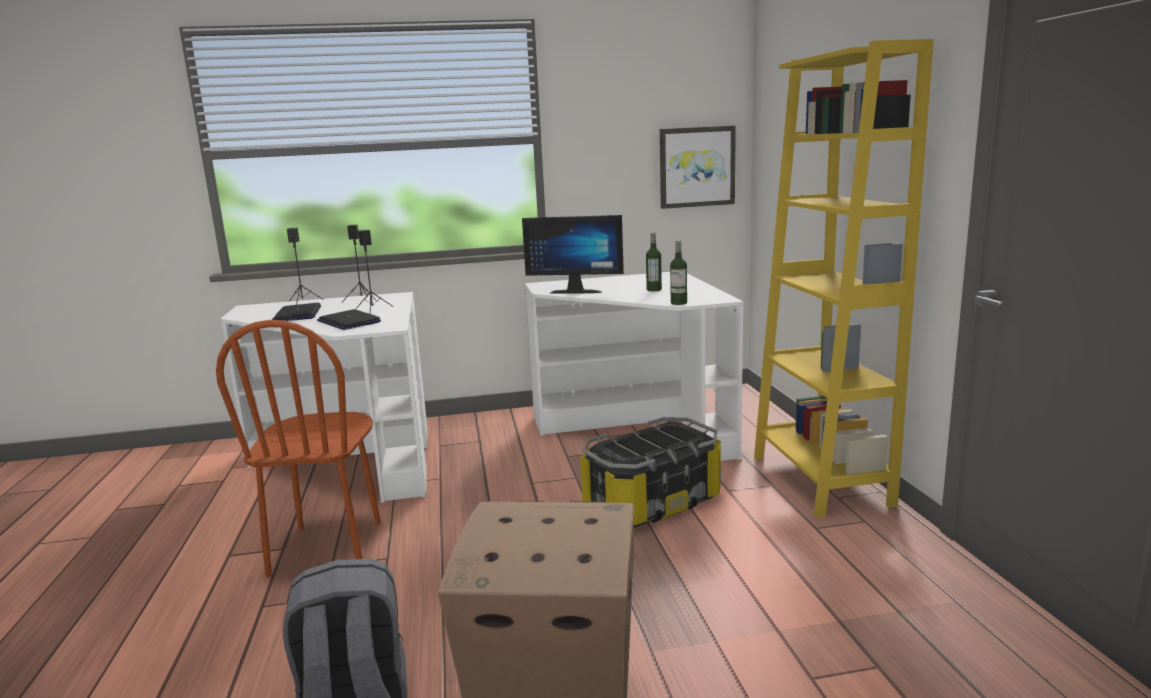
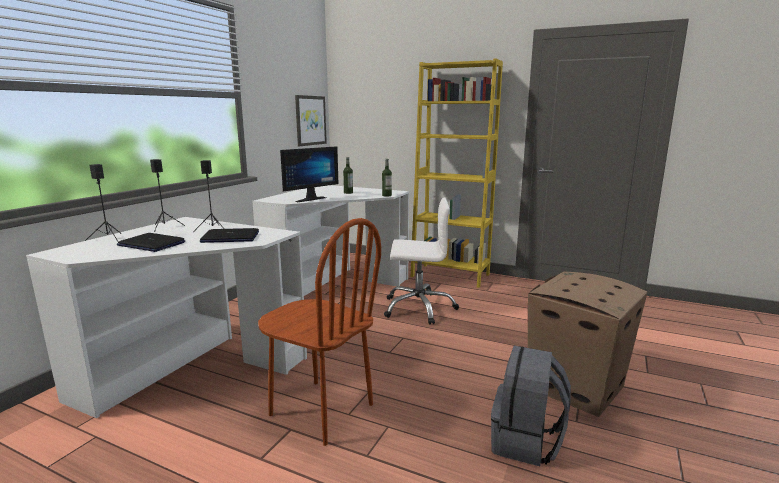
camera: 55 degrees left, 0 degrees up
storage box [580,417,721,528] -> white office chair [384,197,459,325]

